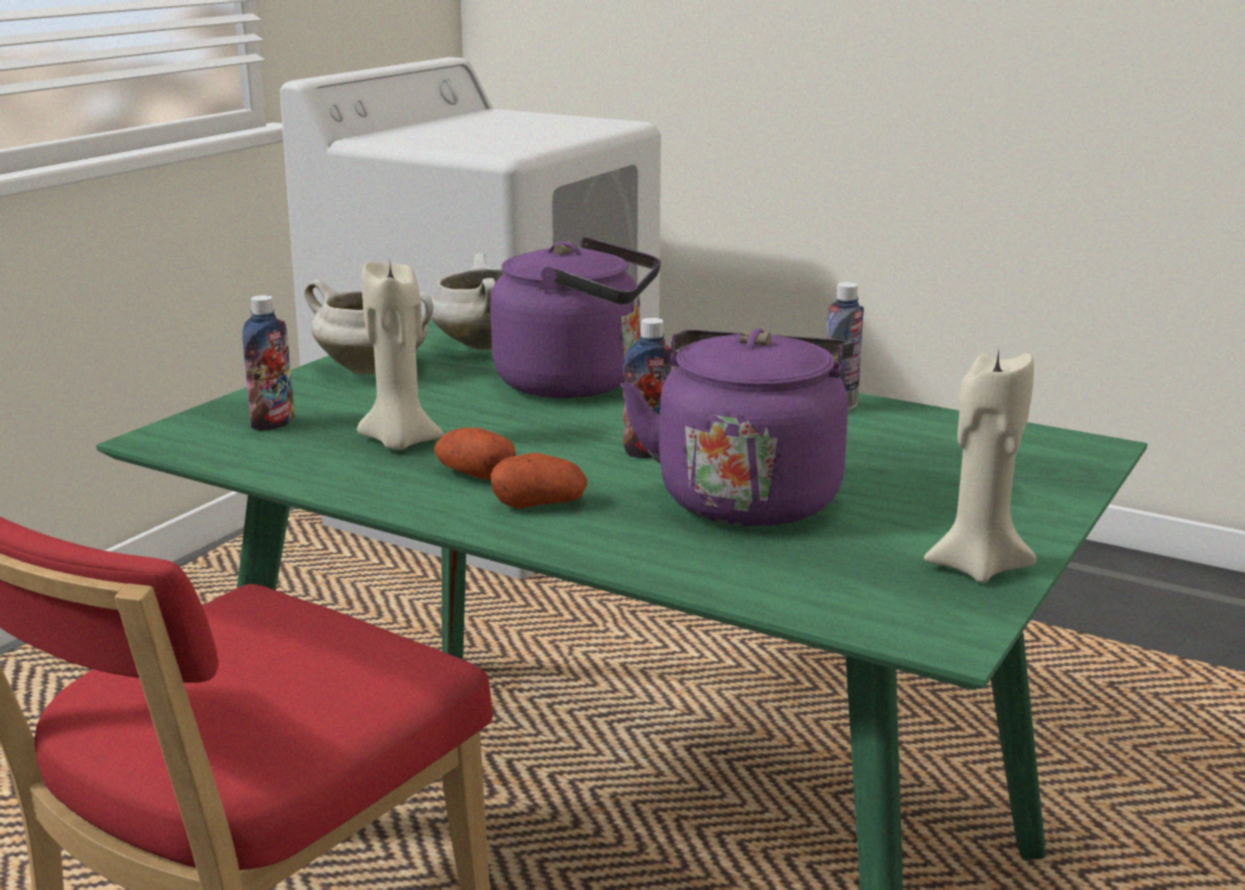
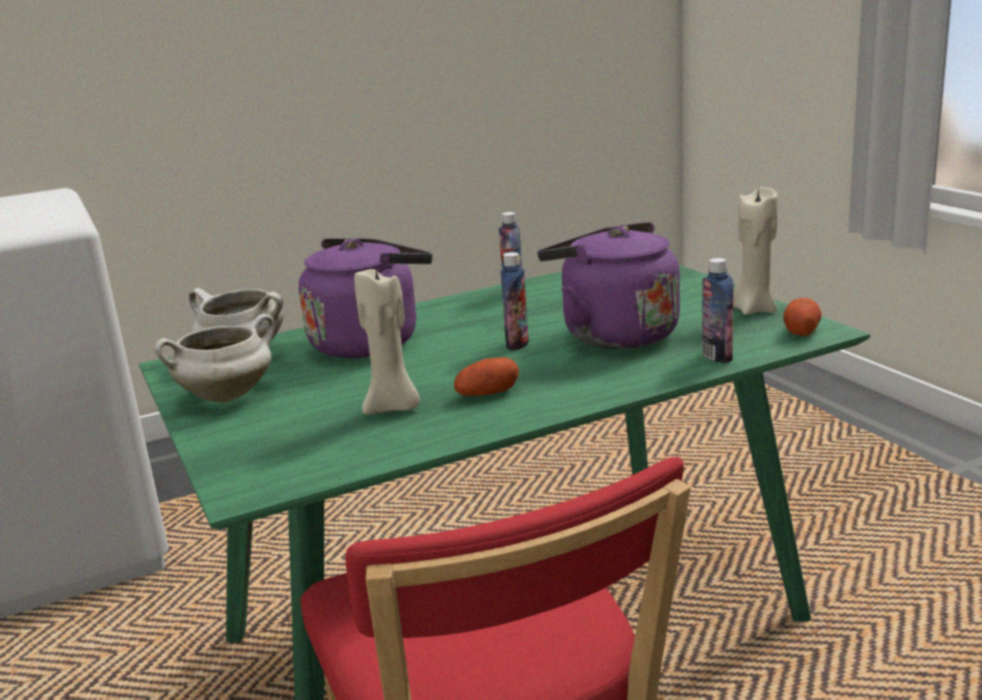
camera: 55 degrees left, 0 degrees up
bottle [242,295,295,431] -> bottle moved to [702,258,734,363]
potato [491,453,587,509] -> potato moved to [783,298,822,336]

